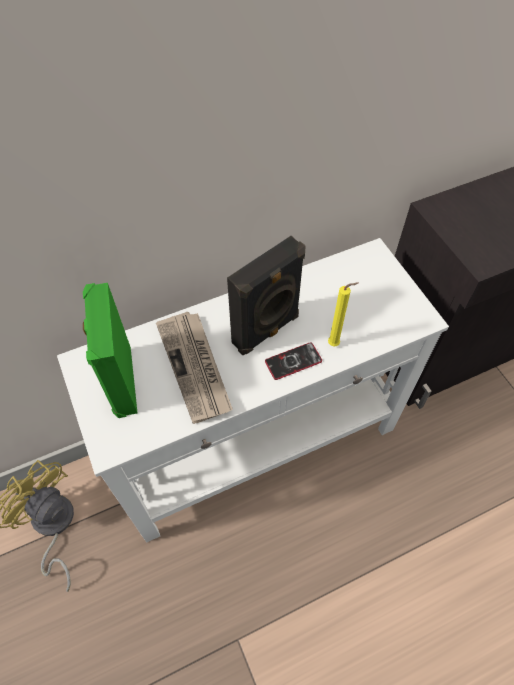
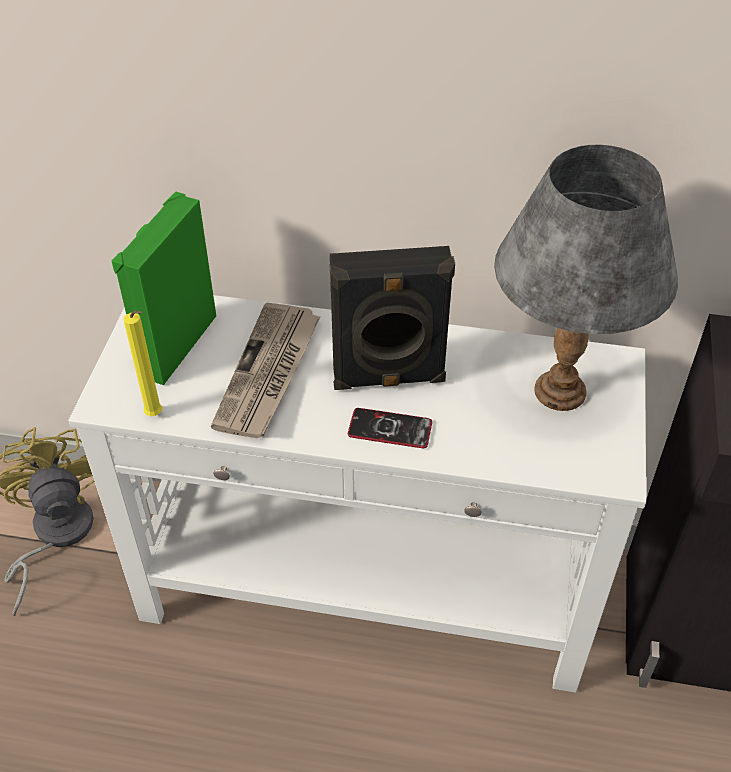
camera: 35 degrees right, 10 degrees down
yellow candle [328,282,358,346] -> yellow candle moved to [124,310,162,416]
none -> grey table lamp [494,145,678,411]

